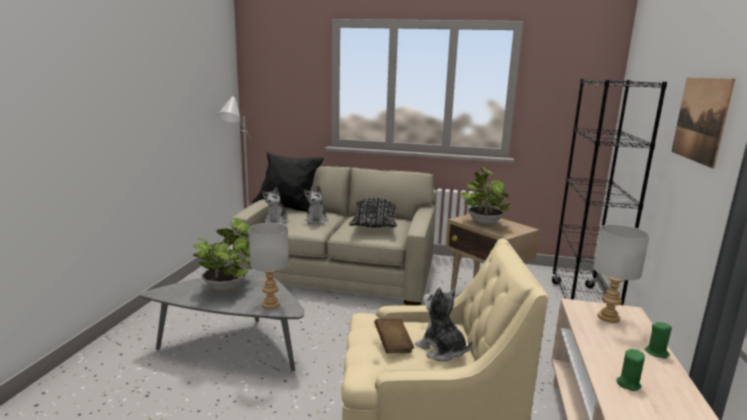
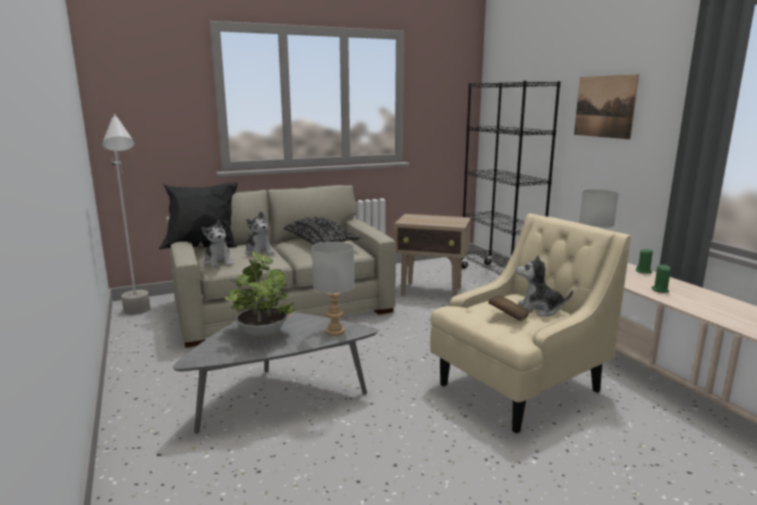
camera: 35 degrees left, 0 degrees up
potted plant [462,166,512,226] -> none

